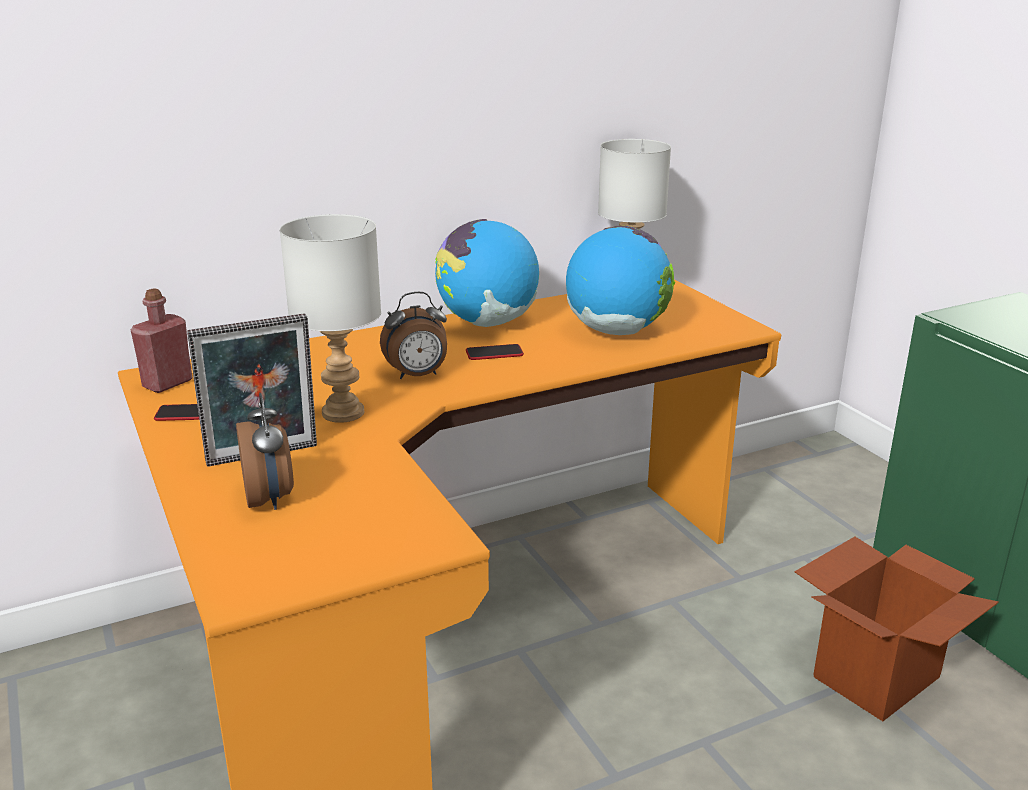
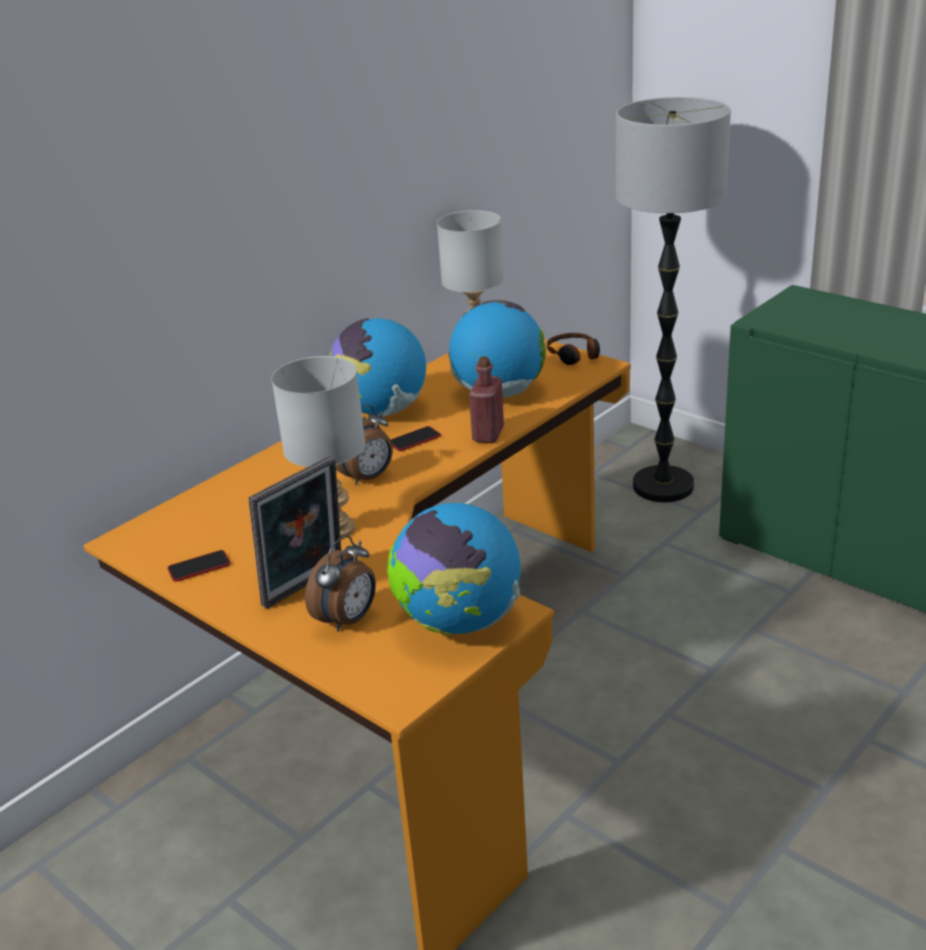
camera: 20 degrees left, 5 degrees up
red bottle [131,288,192,393] -> red bottle moved to [469,356,504,443]
alarm clock [236,393,294,510] -> alarm clock turned 75 degrees clockwise [305,535,376,632]
cardboard box [795,536,999,721] -> none
none -> globe [387,503,521,635]
none -> headphones [547,333,600,365]
none -> floor lamp [616,97,731,502]

